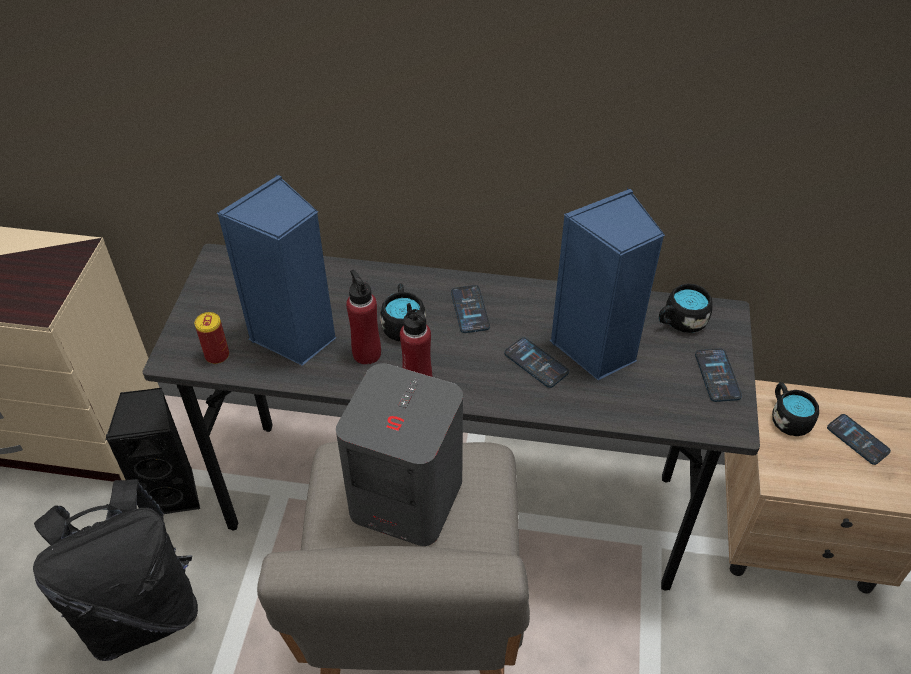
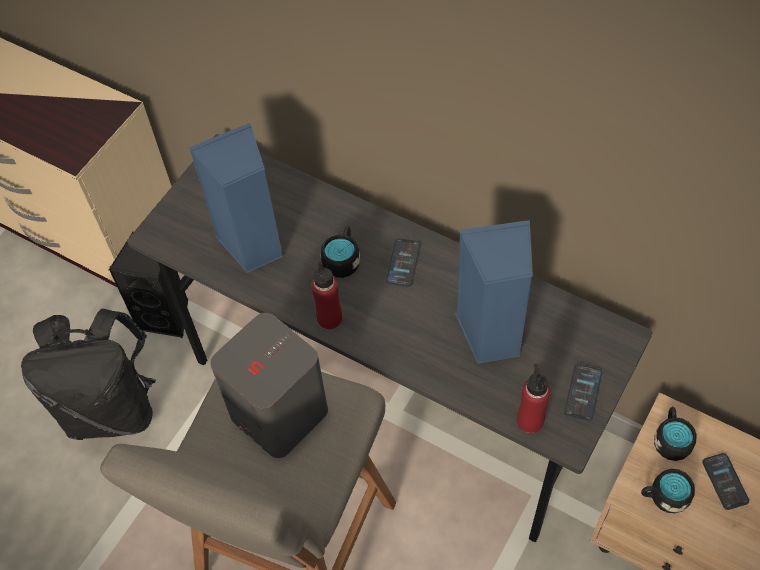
camera: 25 degrees right, 10 degrees up
can [195,312,229,364] -> none
red bottle [346,270,381,365] -> red bottle moved to [517,364,551,433]
phone [504,337,569,388] -> none
black mug [659,283,713,333] -> black mug moved to [641,469,695,513]

